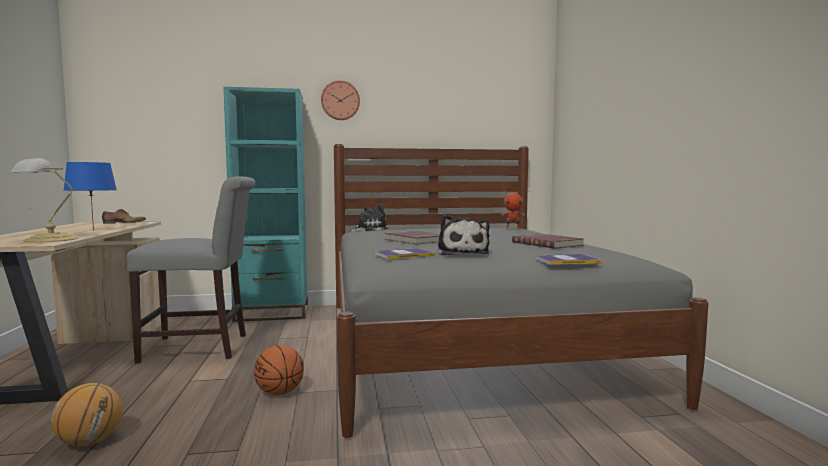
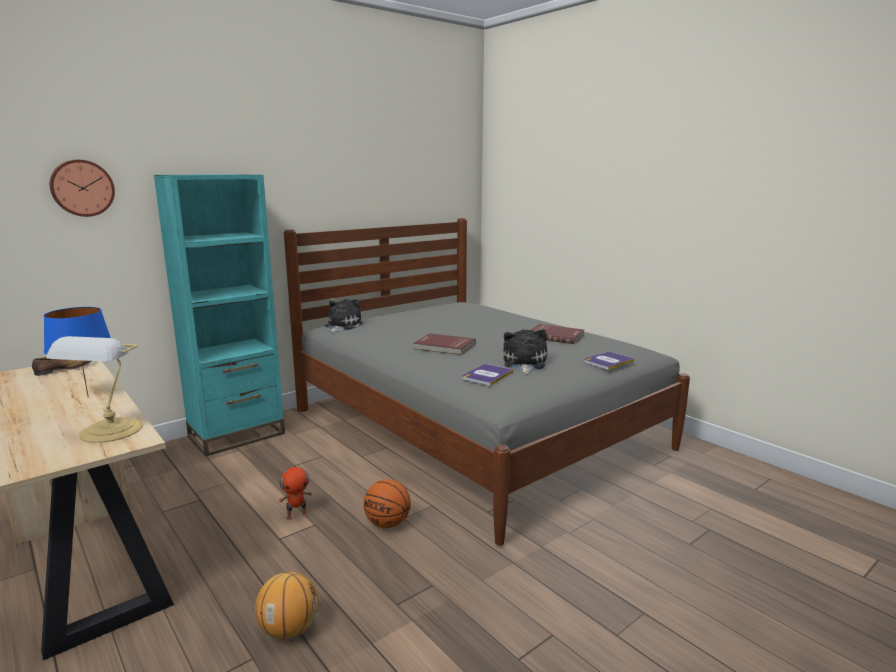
camera: 30 degrees left, 10 degrees up
grey chair [127,176,256,364] -> none
wall clock [321,80,360,120] -> wall clock moved to [50,160,115,217]
plush toy [438,215,490,255] -> plush toy turned 135 degrees counterclockwise [503,329,547,375]
toy robot [502,191,525,230] -> toy robot moved to [278,466,312,520]

